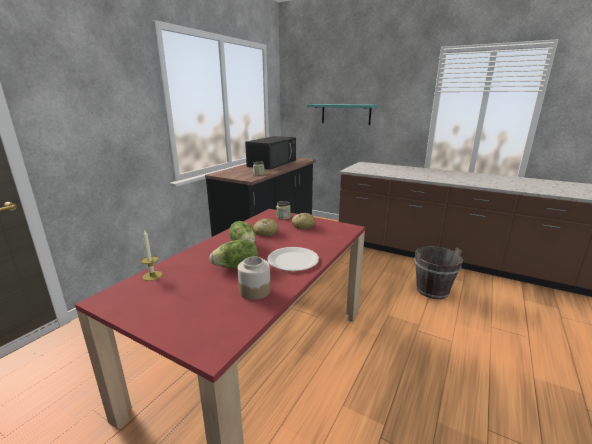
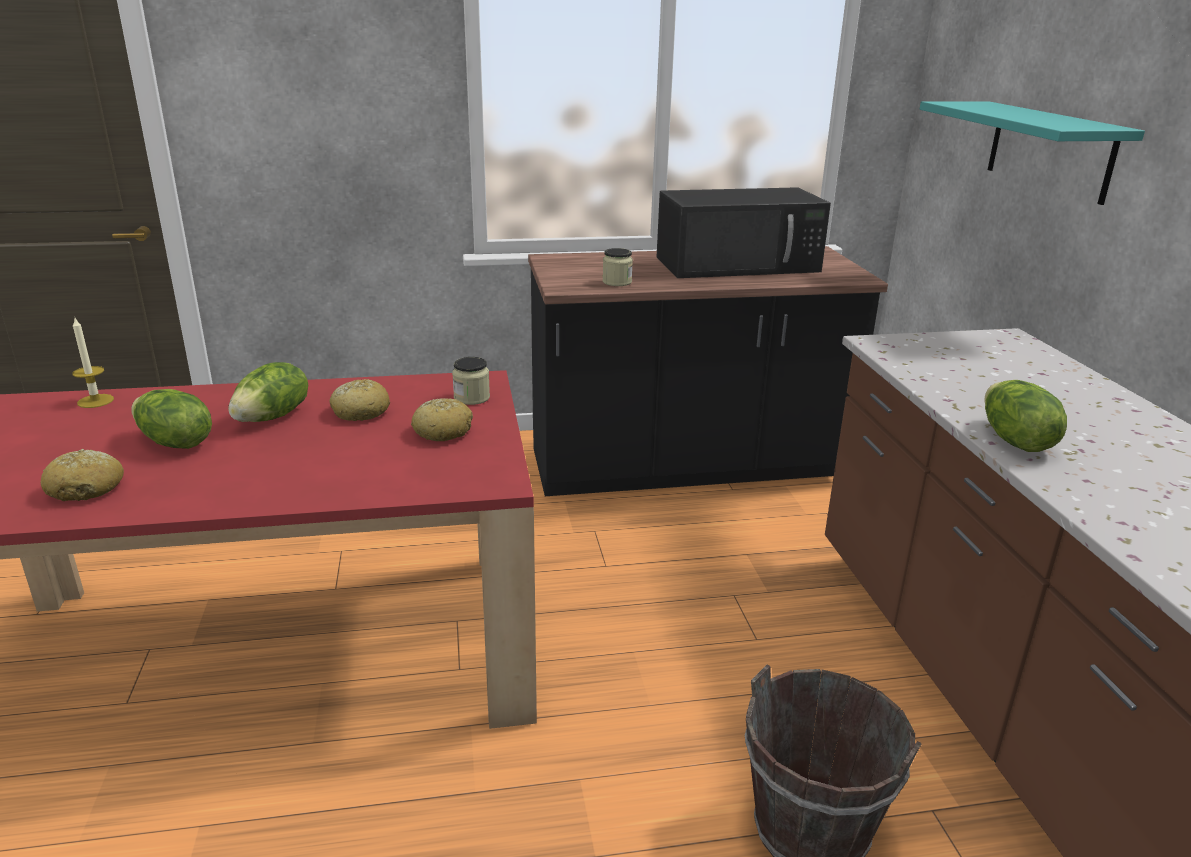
camera: 50 degrees right, 5 degrees up
jar [238,257,271,300] -> bread [41,449,124,501]
white plate [267,247,319,271] -> none
none -> lettuce [984,380,1067,452]

